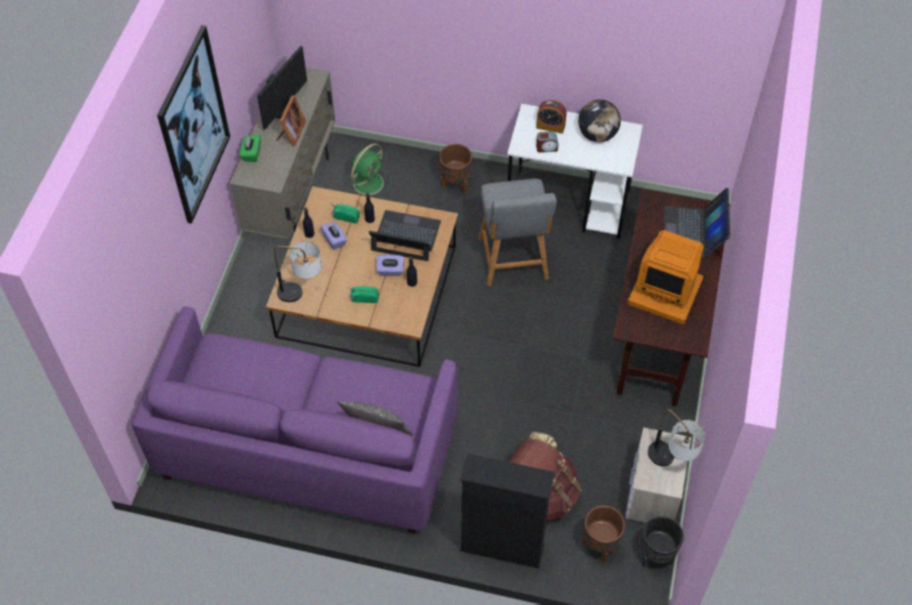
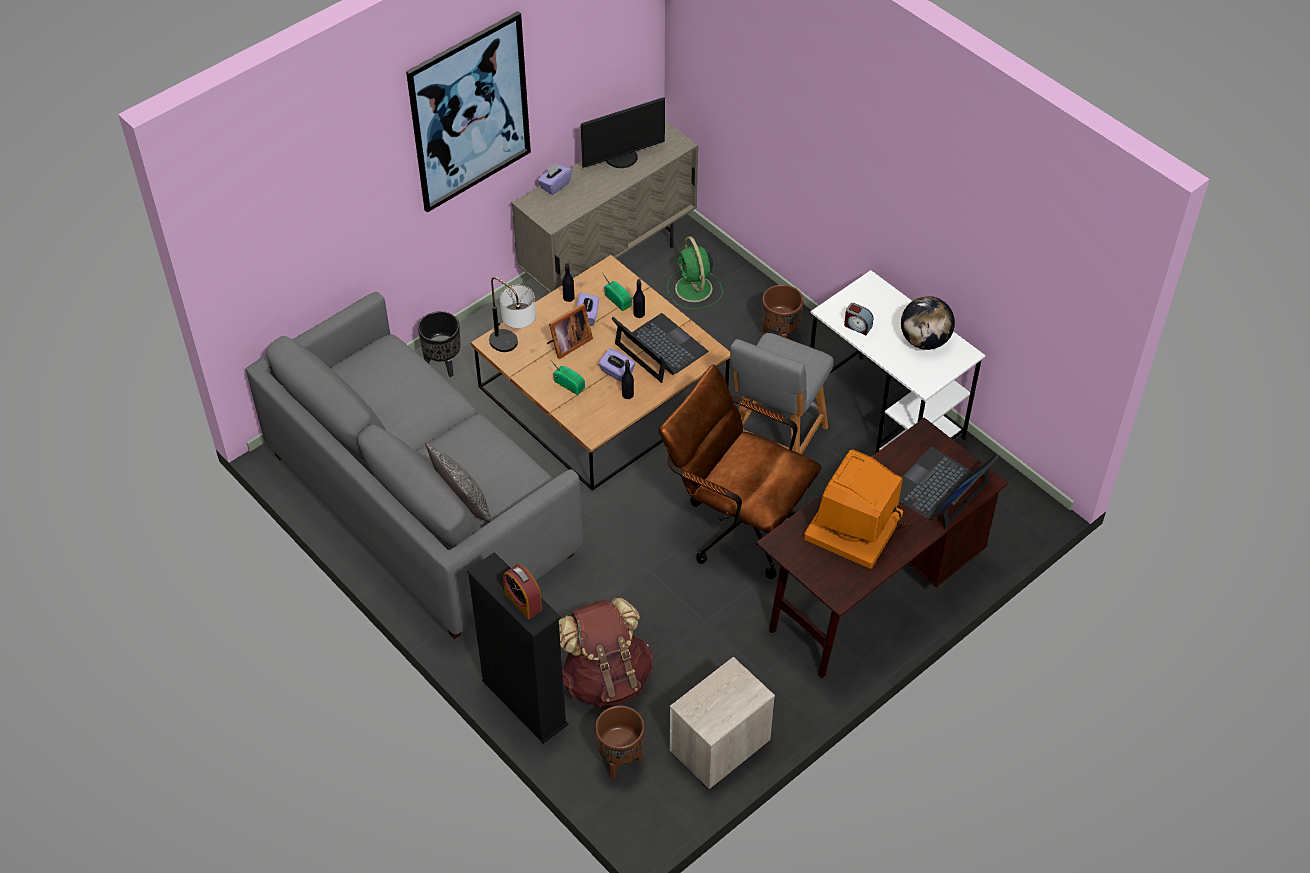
camera: 35 degrees right, 5 degrees down
purple sofa [132,307,458,534] -> grey sofa [246,292,584,639]
green tissue box [240,135,261,162] -> purple tissue box [538,163,572,195]
picture frame [276,96,306,146] -> picture frame moved to [547,303,593,359]
green fan [347,143,391,198] -> green fan turned 90 degrees clockwise [667,236,723,309]
alarm clock [536,100,567,134] -> alarm clock moved to [503,564,542,619]
monitor [628,230,704,324] -> monitor turned 60 degrees clockwise [804,449,906,569]
black planter [641,516,684,568] -> black planter moved to [418,311,461,377]
table lamp [648,409,705,466] -> none
none -> brown office chair [659,365,821,579]

